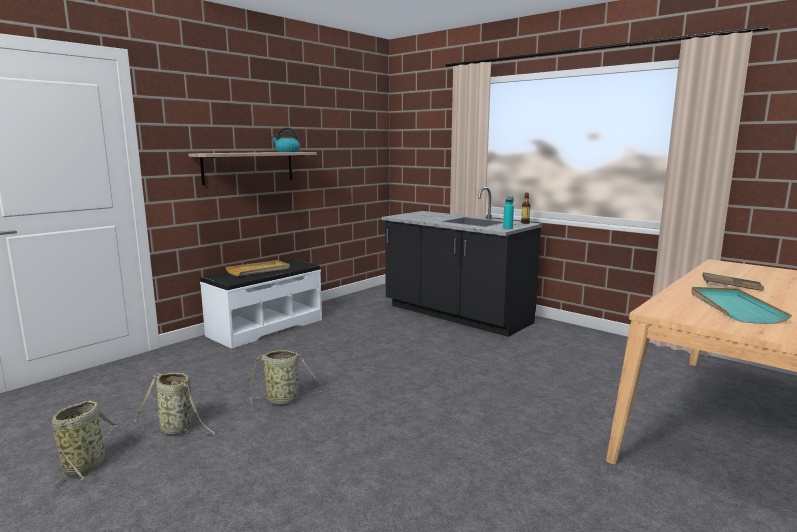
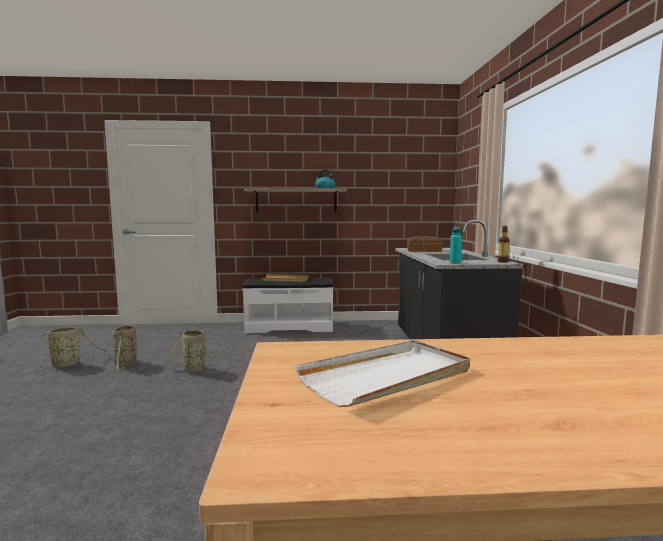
camera: 45 degrees right, 5 degrees down
turquoise tray [691,287,792,324] -> white tray [295,340,470,407]
brown tray [702,272,764,291] -> none
none -> bread [407,236,443,252]

